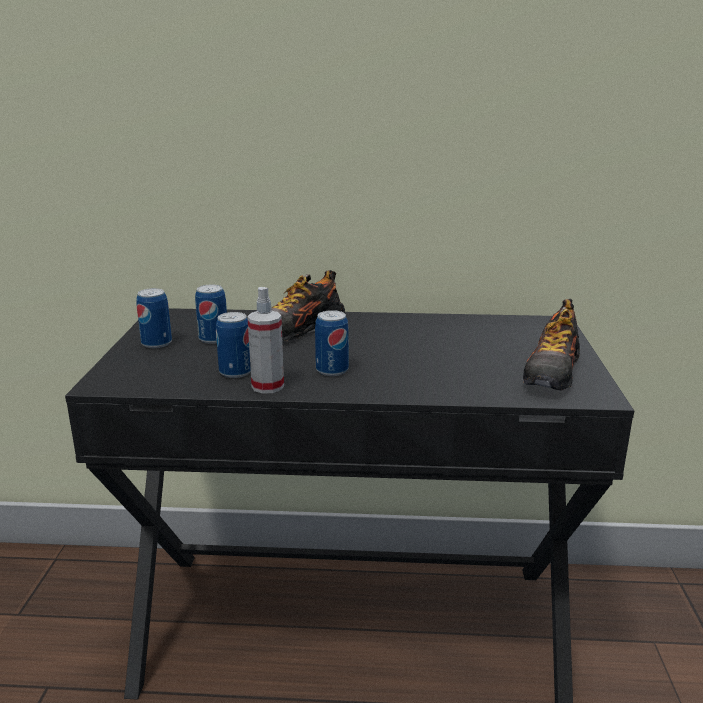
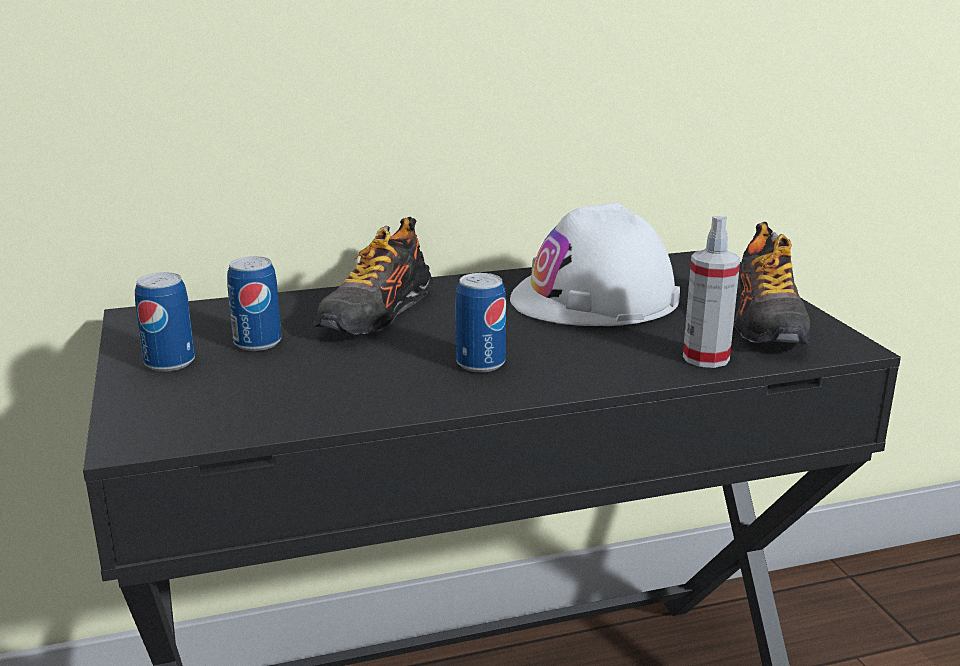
camera: 20 degrees left, 0 degrees up
can [216,312,251,378] -> none
spray bottle [247,287,284,394] -> spray bottle moved to [683,216,740,368]
none -> white hard hat [510,202,680,326]

